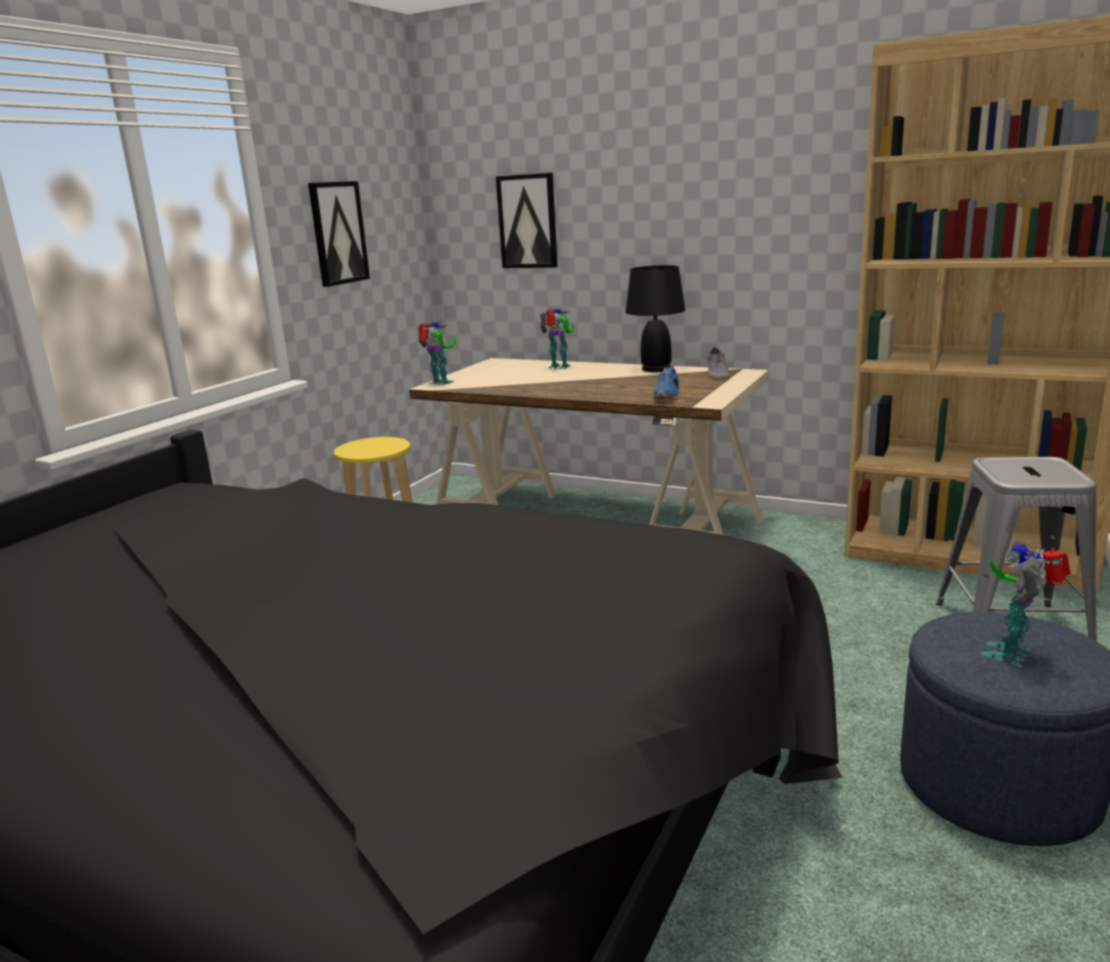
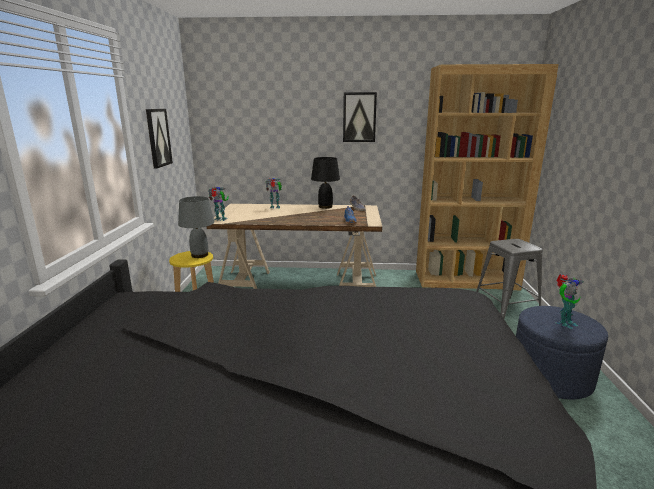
camera: 25 degrees left, 0 degrees up
picture [496,173,558,268] -> picture moved to [343,92,377,142]
toy robot [980,541,1071,667] -> toy robot turned 135 degrees counterclockwise [555,274,584,329]
none -> grey table lamp [178,196,214,258]

